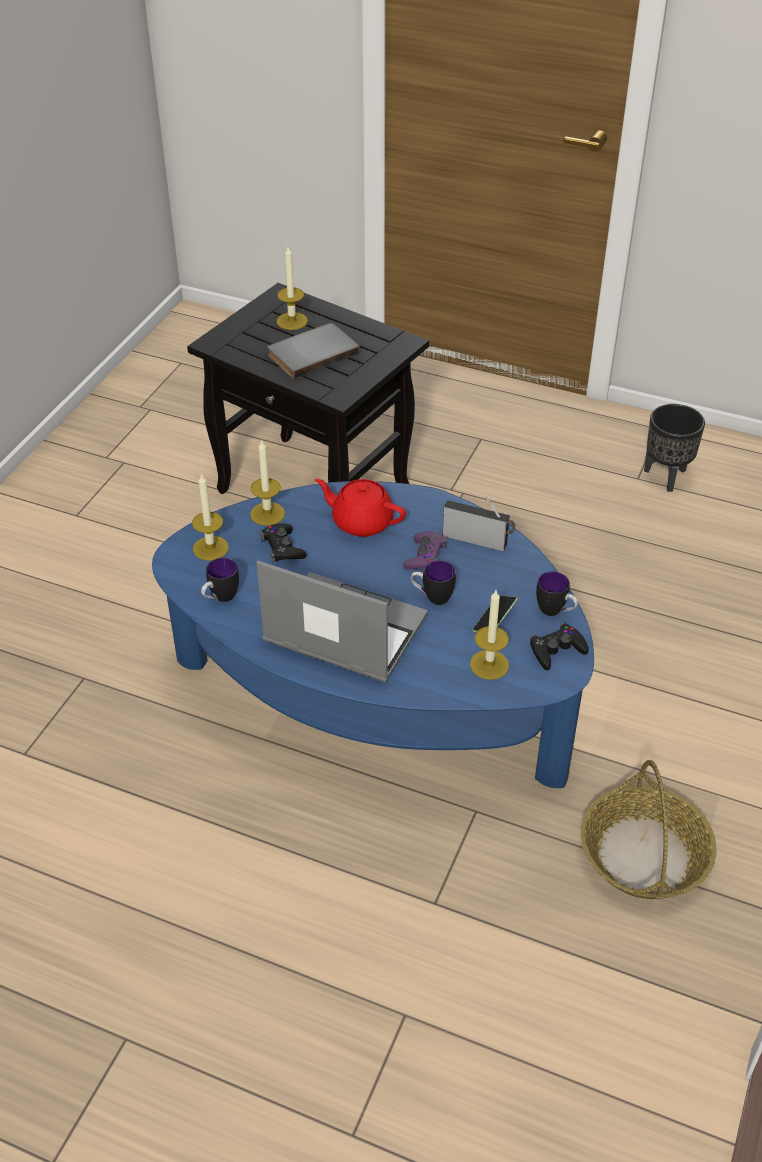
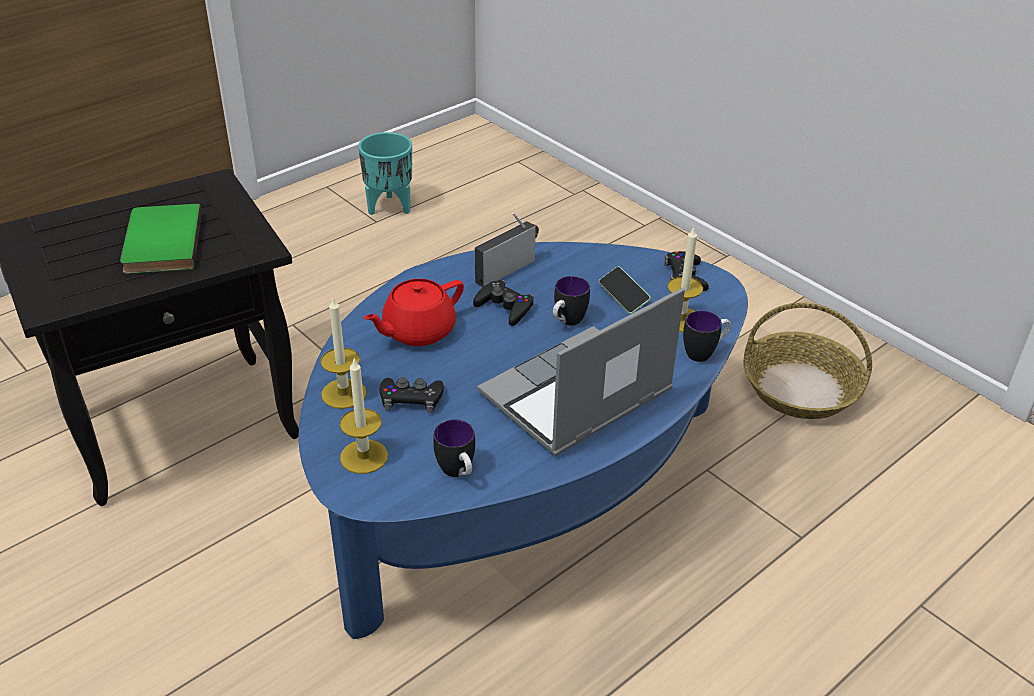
camera: 65 degrees left, 5 degrees down
grey book [267,323,360,379] -> green book [120,204,202,274]
candle [277,247,308,330] -> none
purple game controller [403,532,447,570] -> black game controller [473,280,534,326]
mug [536,571,578,616] -> mug moved to [683,311,731,362]
black planter [644,404,705,492] -> turquoise planter [358,132,412,215]

